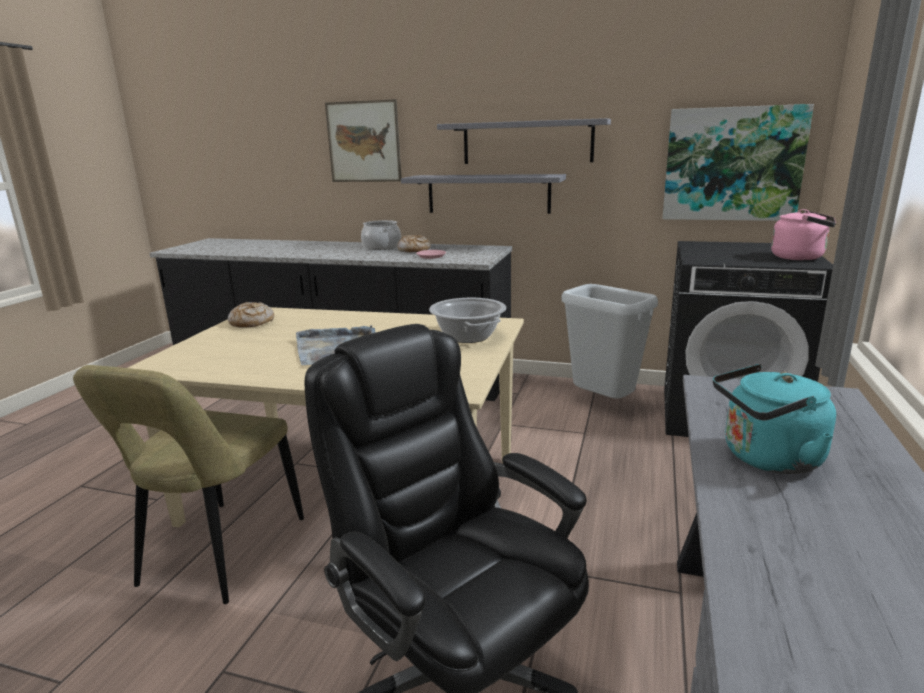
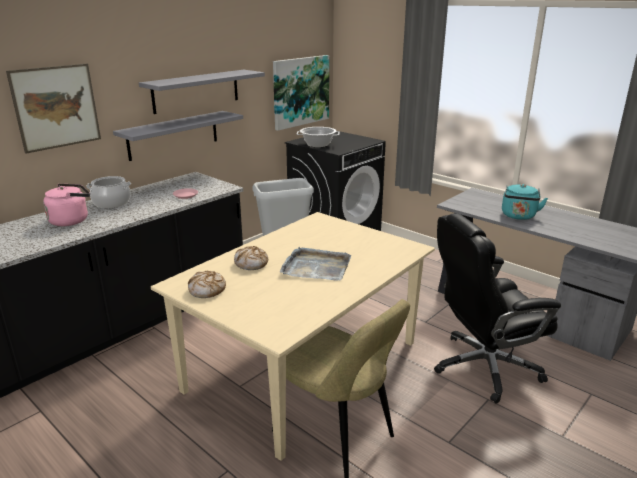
camera: 65 degrees left, 5 degrees up
bread [397,235,430,252] -> bread moved to [234,246,268,270]
cooking pot [429,298,506,343] -> cooking pot moved to [297,127,339,148]
pink kettle [771,209,836,260] -> pink kettle moved to [43,184,90,226]

